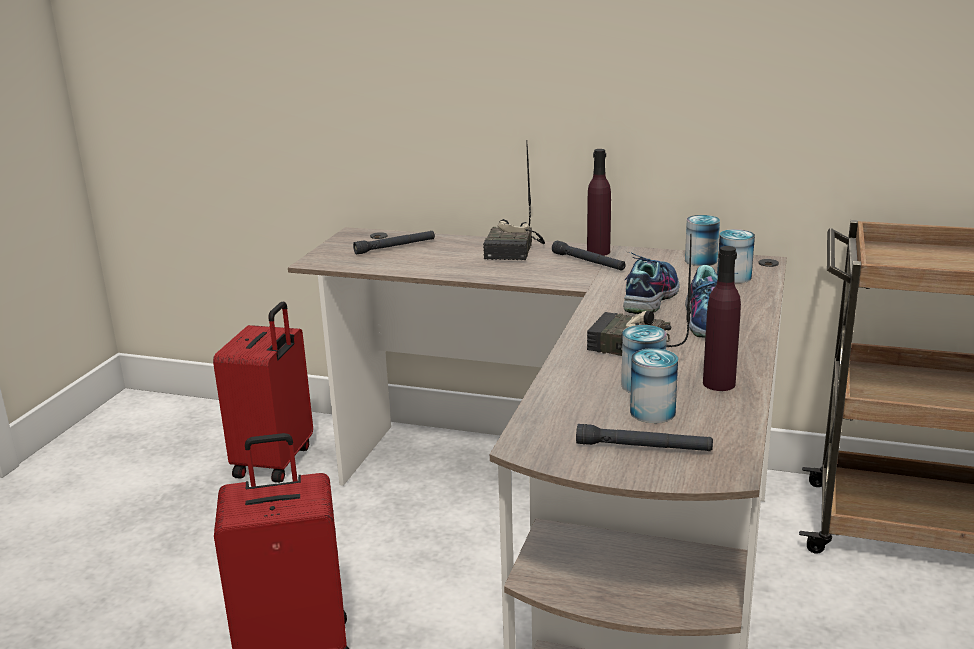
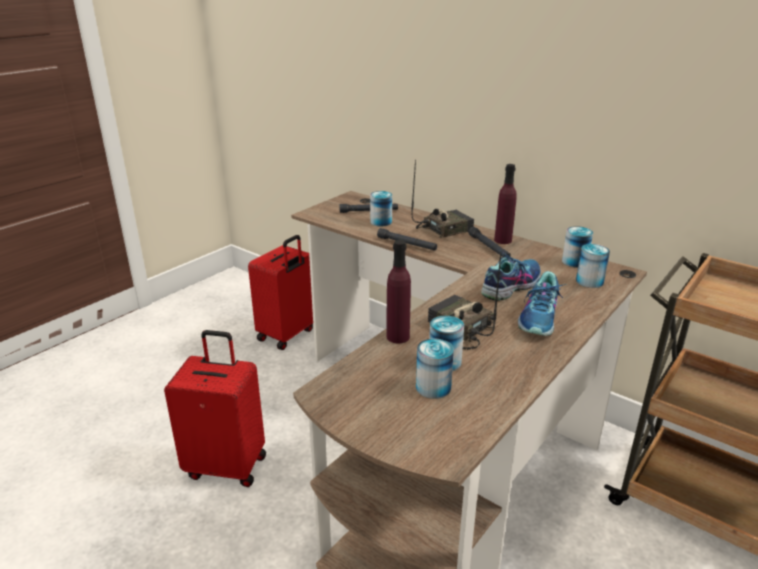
camera: 20 degrees right, 5 degrees up
radio [483,144,545,260] -> radio turned 150 degrees counterclockwise [411,160,474,238]
black flashlight [576,424,713,451] -> black flashlight moved to [377,228,437,251]
purple bottle [703,246,741,391] -> purple bottle moved to [387,240,411,343]
none -> can [370,191,392,226]

